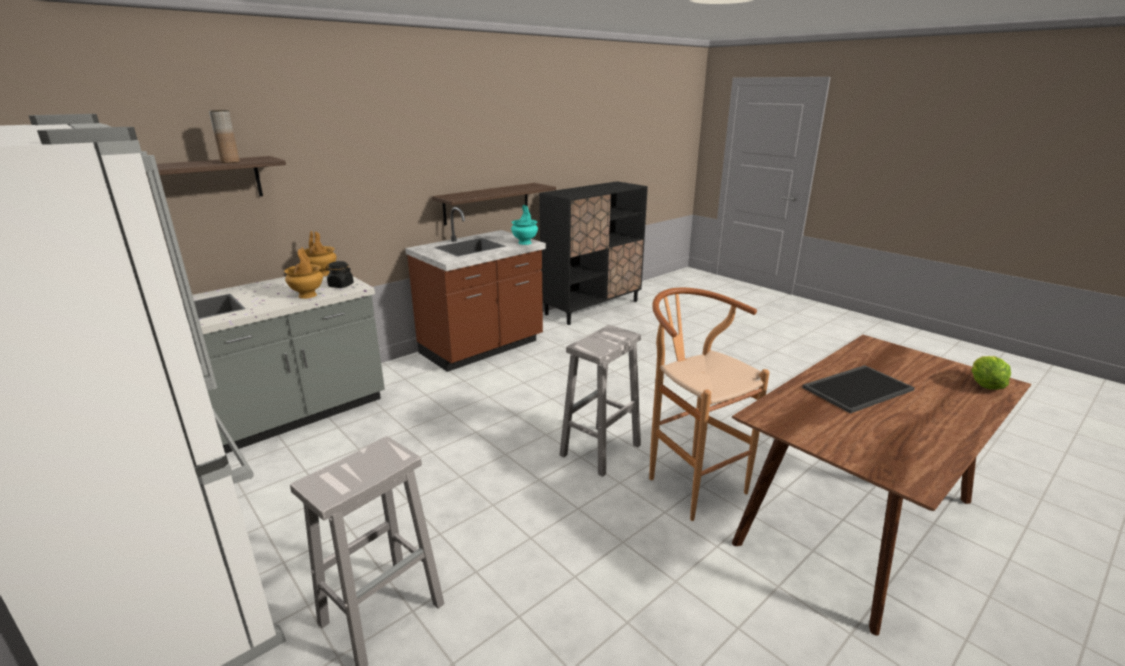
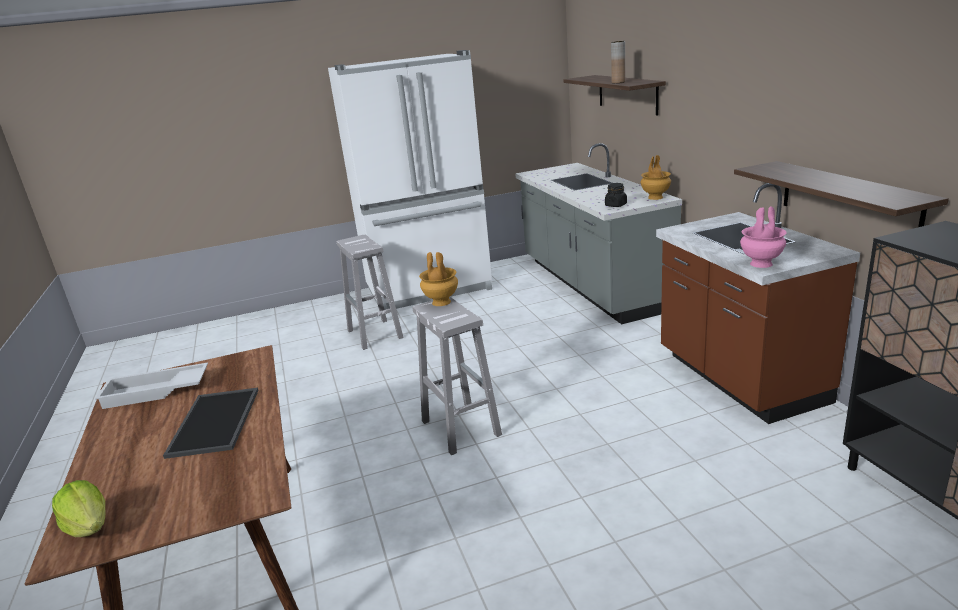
camera: 115 degrees right, 0 degrees up
brown vase [284,247,323,299] -> brown vase moved to [419,252,458,306]
turquoise vase [511,205,538,245] -> pink vase [740,206,787,268]
brown stool [649,288,769,521] -> none
none -> white tray [95,363,208,409]

